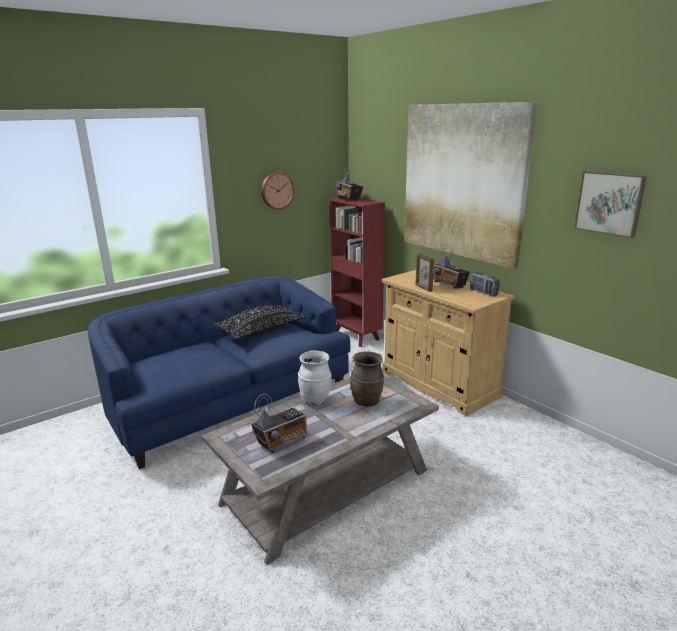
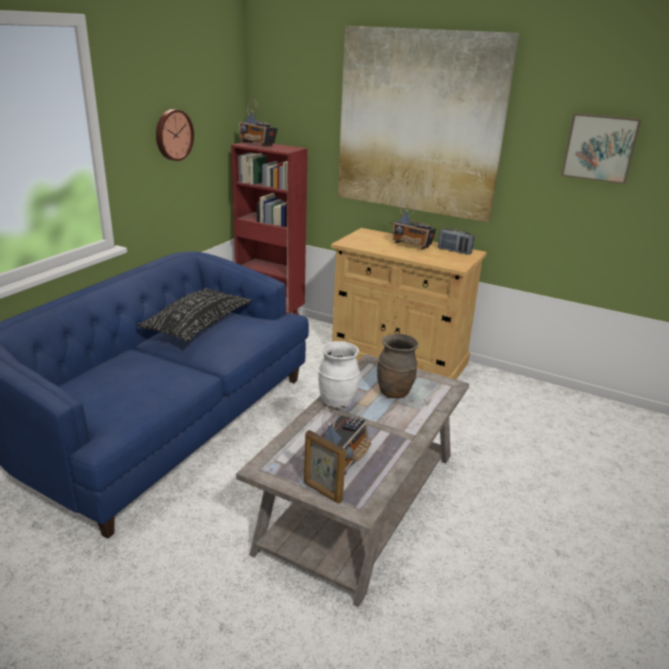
camera: 25 degrees left, 5 degrees up
picture frame [415,253,434,292] -> picture frame moved to [304,430,346,504]

